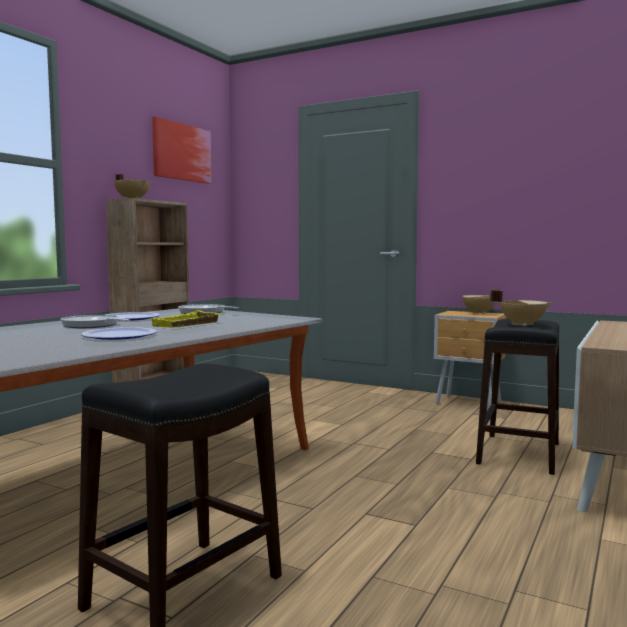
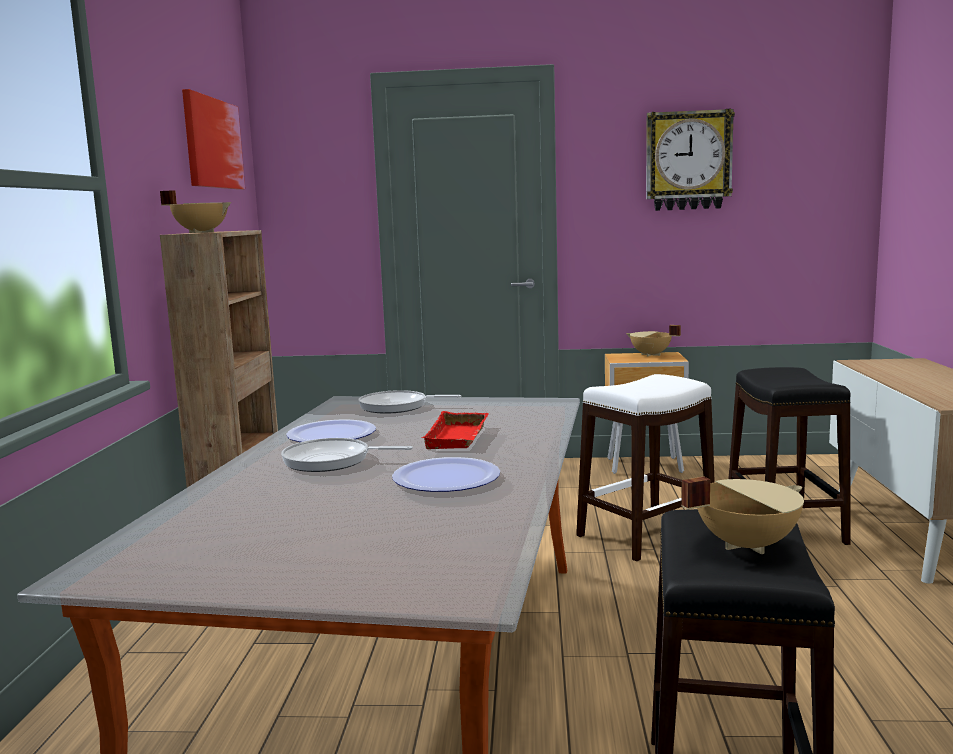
camera: 25 degrees left, 5 degrees up
yellow tray [151,310,222,328] -> red tray [422,411,489,449]
beige cooking pot [490,291,553,326] -> beige cooking pot moved to [681,477,804,554]
none -> white stool [576,374,715,561]
none -> wall clock [646,109,735,211]

